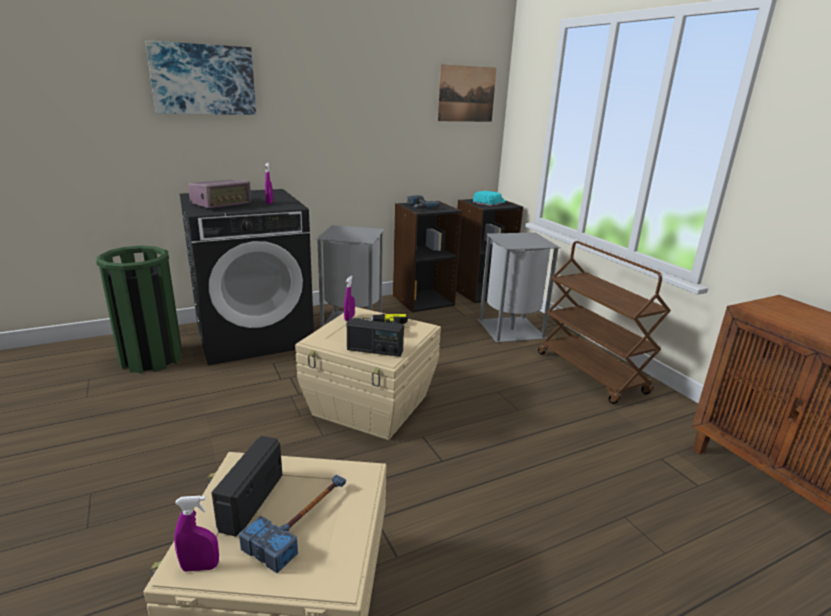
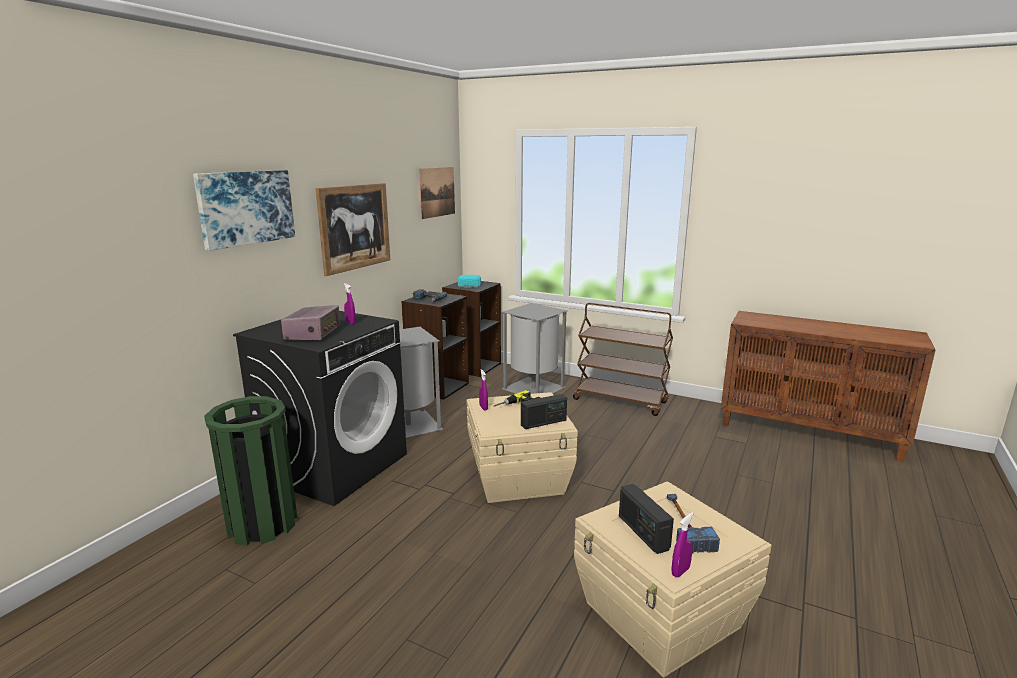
camera: 35 degrees left, 5 degrees down
none -> picture [315,183,390,276]

